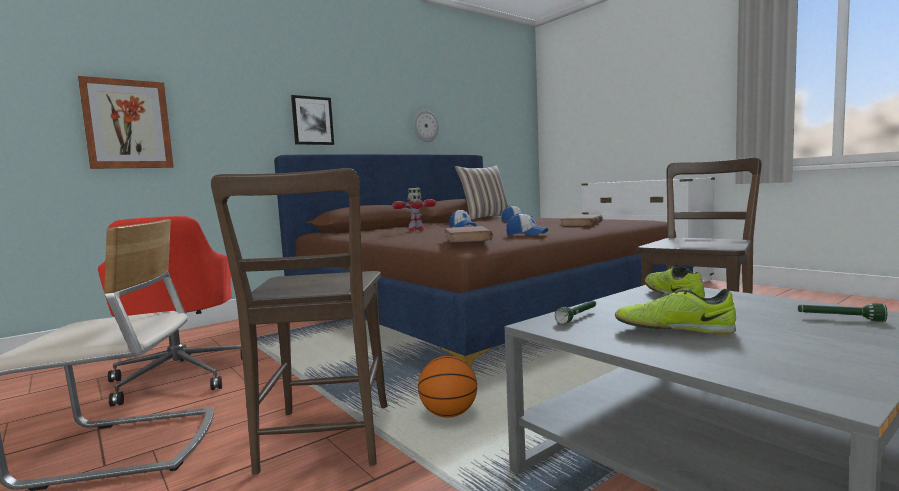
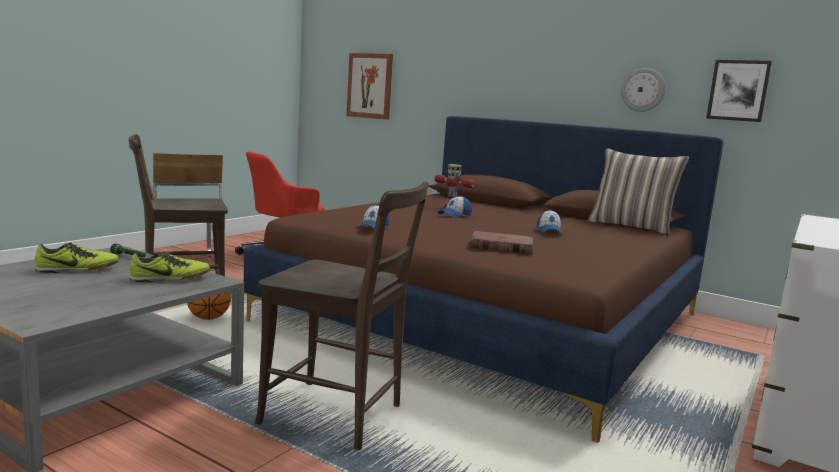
camera: 70 degrees right, 5 degrees up
picture [291,95,334,145] -> picture moved to [706,60,772,122]
brown book [445,226,493,242] -> none
shoe [615,288,736,335] -> shoe turned 75 degrees clockwise [35,243,119,273]
green flashlight [798,303,887,322] -> none

